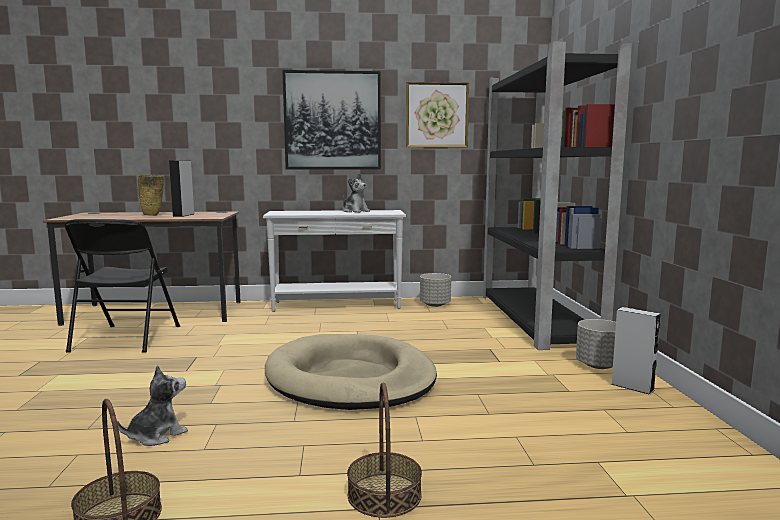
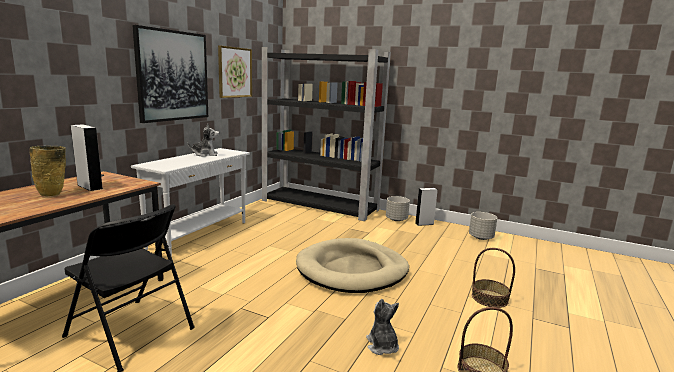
camera: 60 degrees left, 5 degrees up
grey planter [420,273,451,307] -> grey planter moved to [469,212,497,240]

